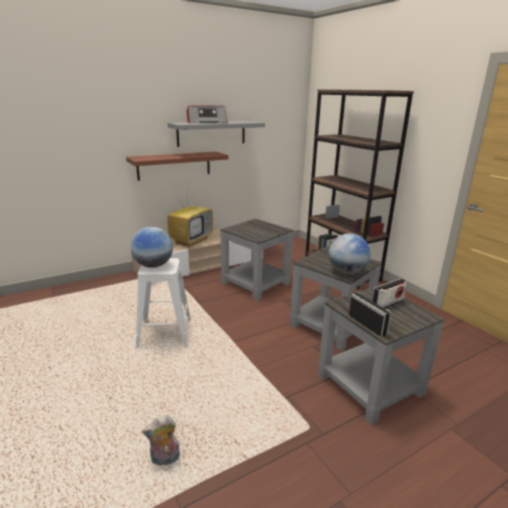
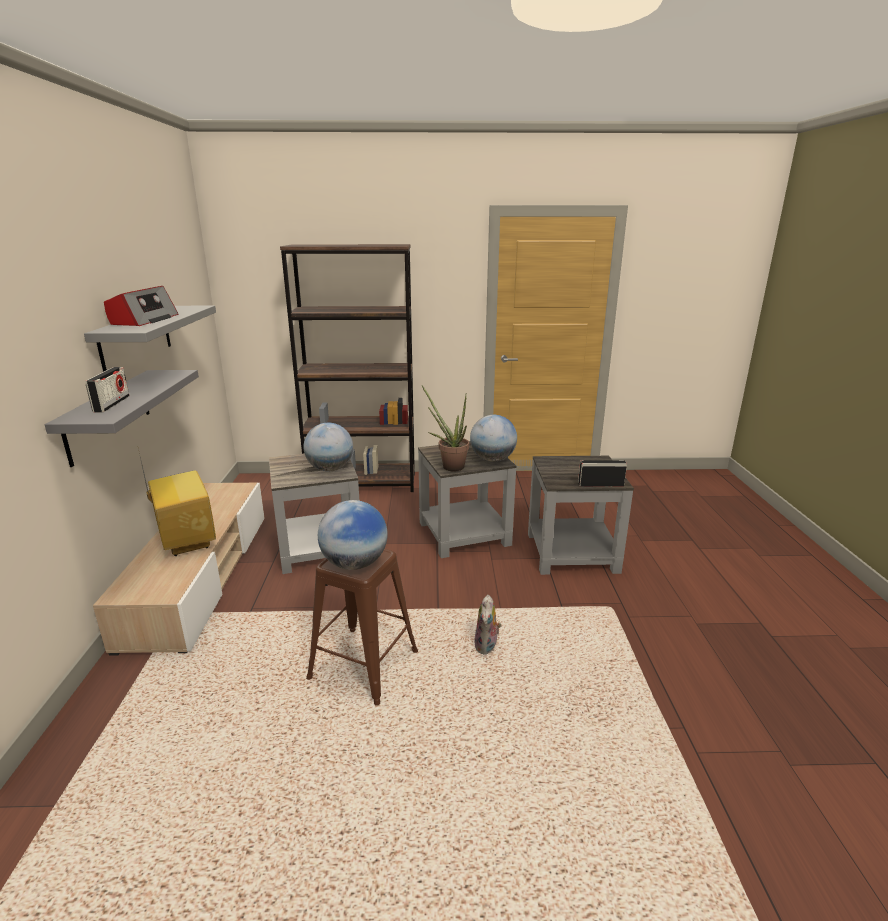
camera: 60 degrees left, 0 degrees up
brown shelf [126,151,229,181] -> grey shelf [45,370,199,467]
white stool [135,258,191,349] -> brown stool [306,549,418,706]
plush toy [142,415,180,466] -> plush toy moved to [474,595,502,654]
radio [372,278,408,309] -> radio moved to [85,367,129,413]
none -> globe [304,423,353,471]
none -> potted plant [422,386,469,472]

